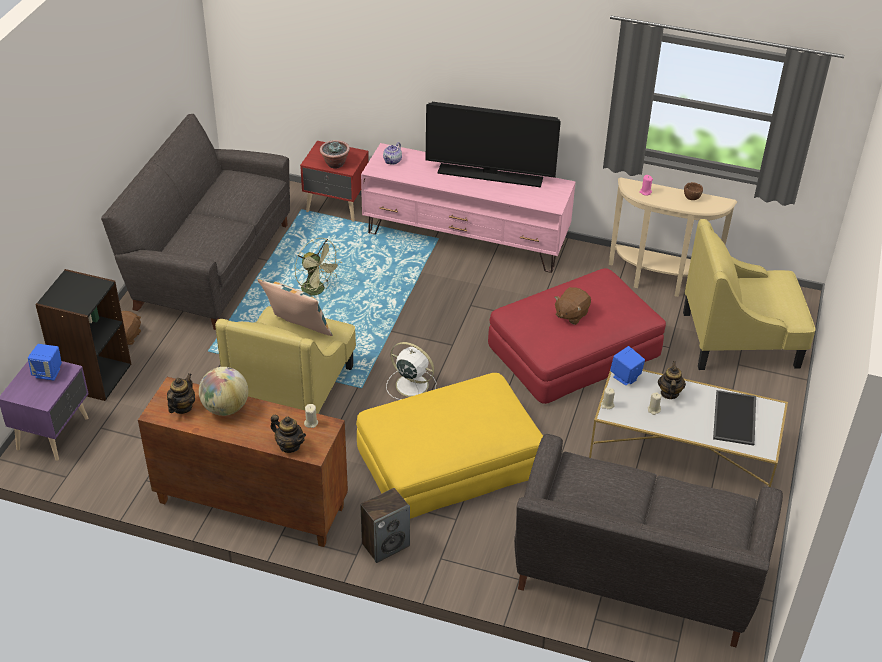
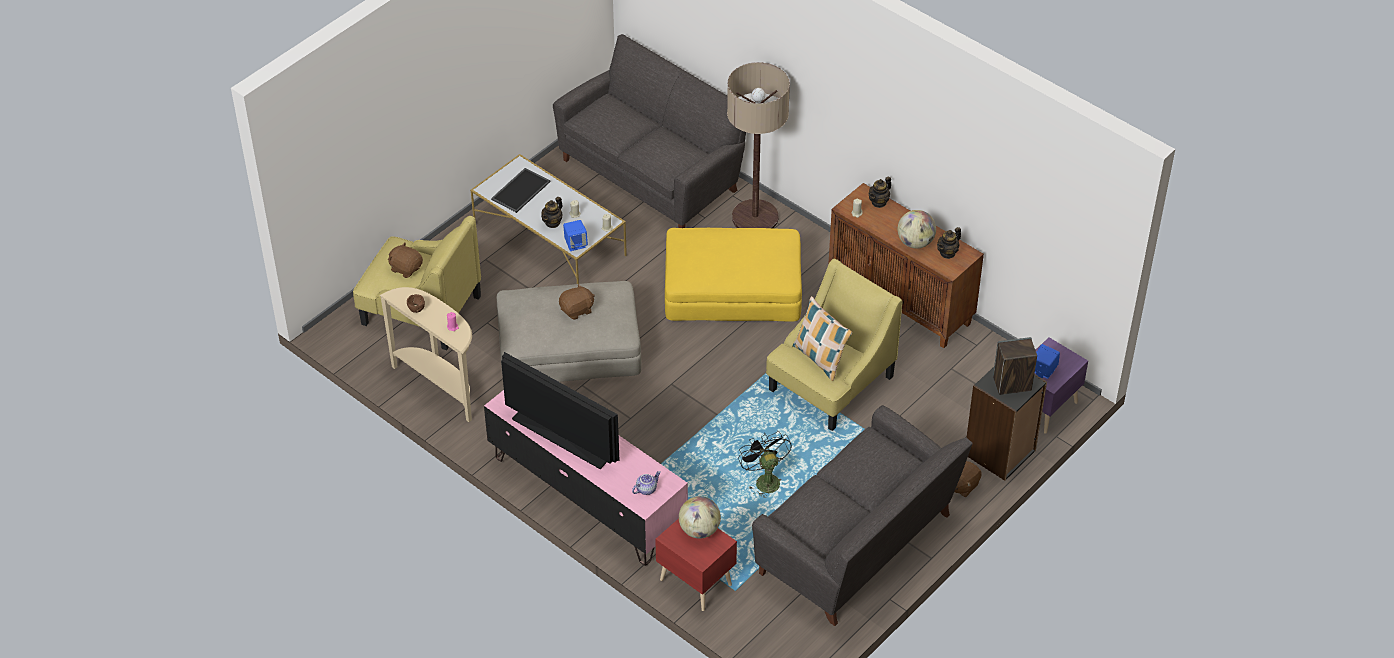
camera: 155 degrees left, 5 degrees up
teapot [271,415,306,453] -> teapot turned 105 degrees counterclockwise [868,176,891,208]
green fan [295,238,342,296] -> black fan [738,431,792,498]
potted plant [320,140,350,168] -> globe [679,496,721,539]
speaker [360,488,410,563] -> speaker moved to [993,337,1037,395]
white fan [386,342,437,400] -> none
red ottoman [488,268,666,404] -> beige ottoman [497,281,642,382]
none -> brown plush toy [388,242,423,278]
none -> floor lamp [727,62,790,228]

